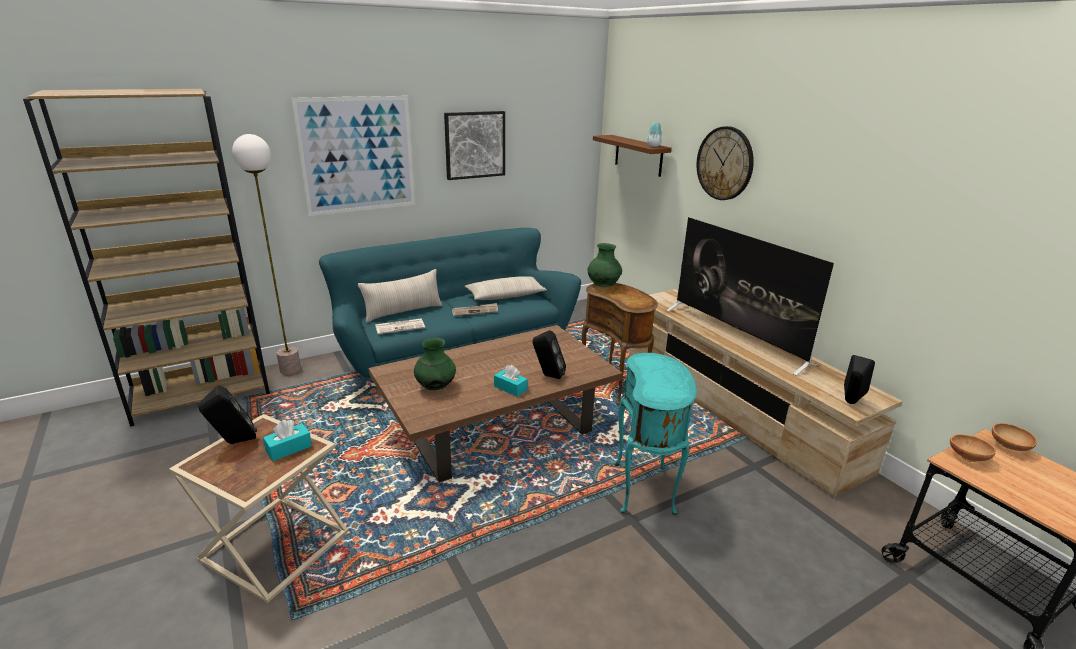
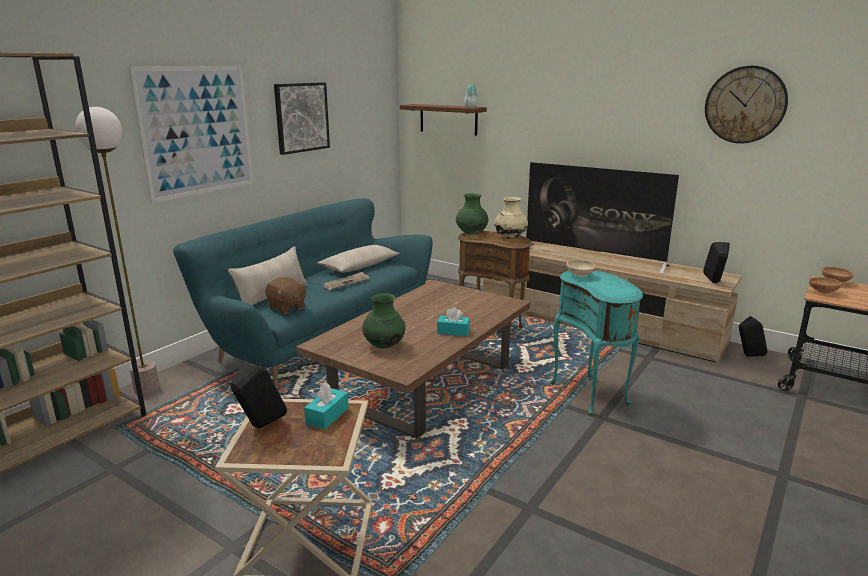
camera: 25 degrees left, 5 degrees down
newspaper [375,319,425,334] -> brown plush toy [265,277,307,314]
black speaker [532,330,566,379] -> black speaker moved to [739,316,768,357]
wall clock [697,126,754,200] -> wall clock moved to [705,66,788,143]
none -> beige vase [494,197,528,239]
none -> beige bowl [567,260,596,277]

